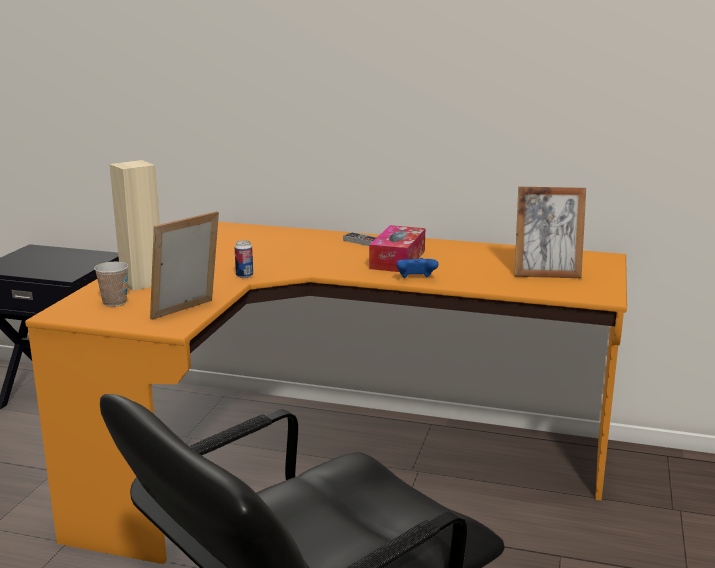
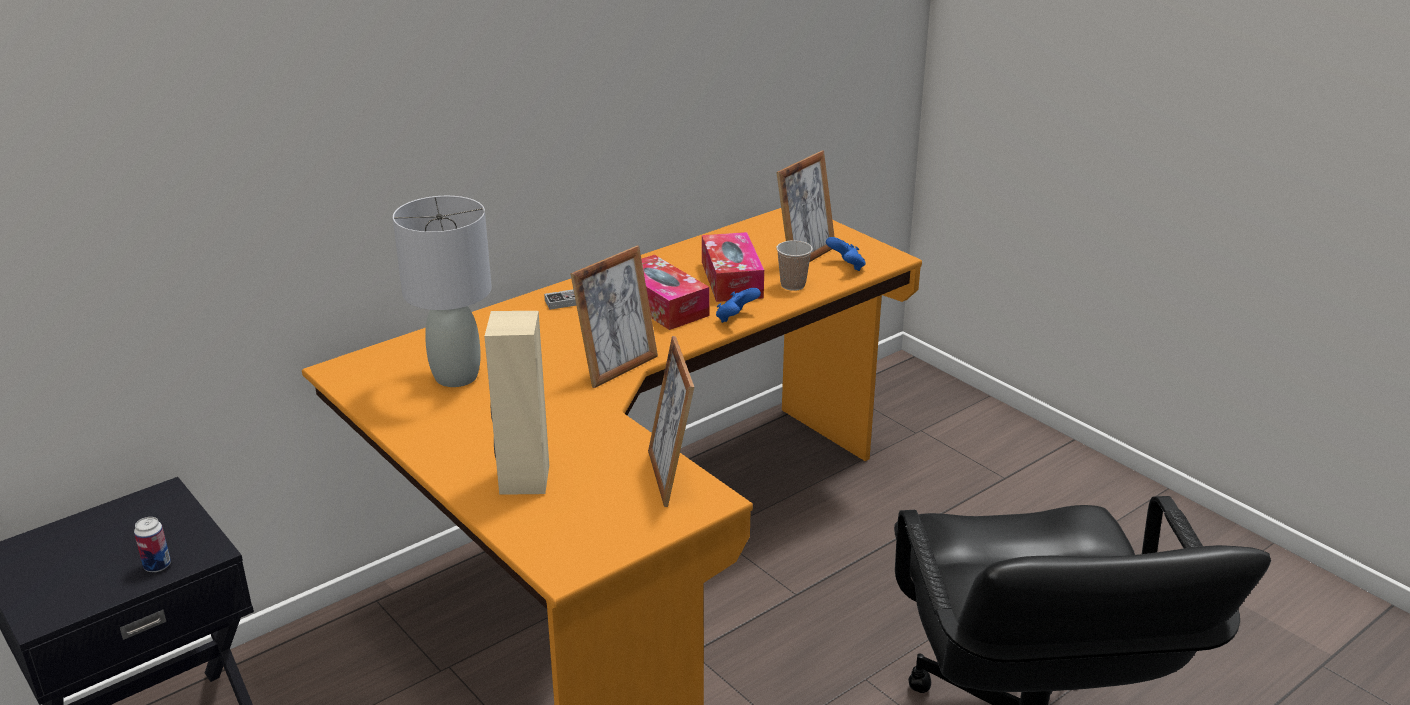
camera: 55 degrees left, 10 degrees up
cup [94,262,129,307] -> cup moved to [776,240,813,291]
can [235,240,253,278] -> can moved to [134,517,171,572]
none -> grey table lamp [393,196,492,387]
none -> picture frame [570,246,658,388]
none -> tissue box [702,232,764,302]
none -> blue game controller [826,237,866,271]

